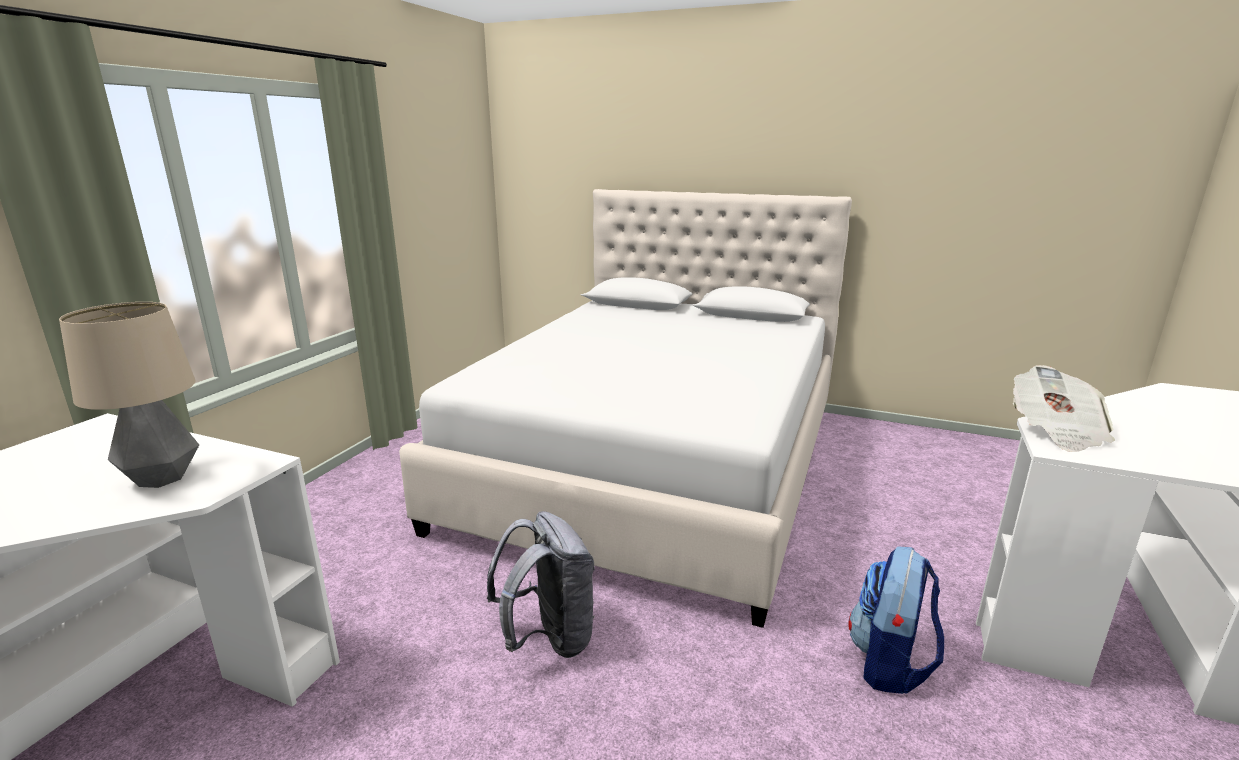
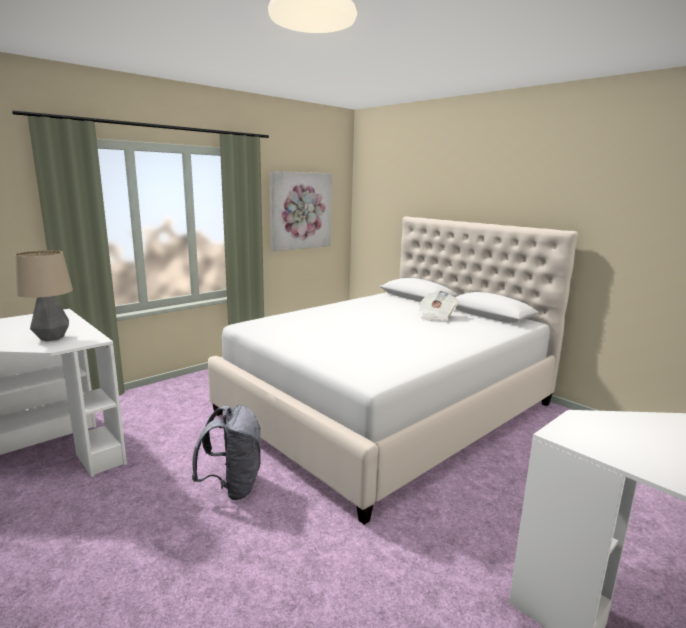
camera: 25 degrees right, 5 degrees down
backpack [848,546,944,694] -> none
newspaper [1013,365,1115,452] -> newspaper moved to [419,291,458,321]
none -> picture [270,171,332,252]

